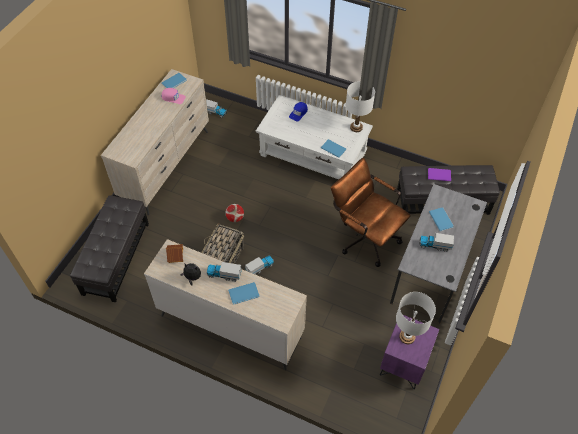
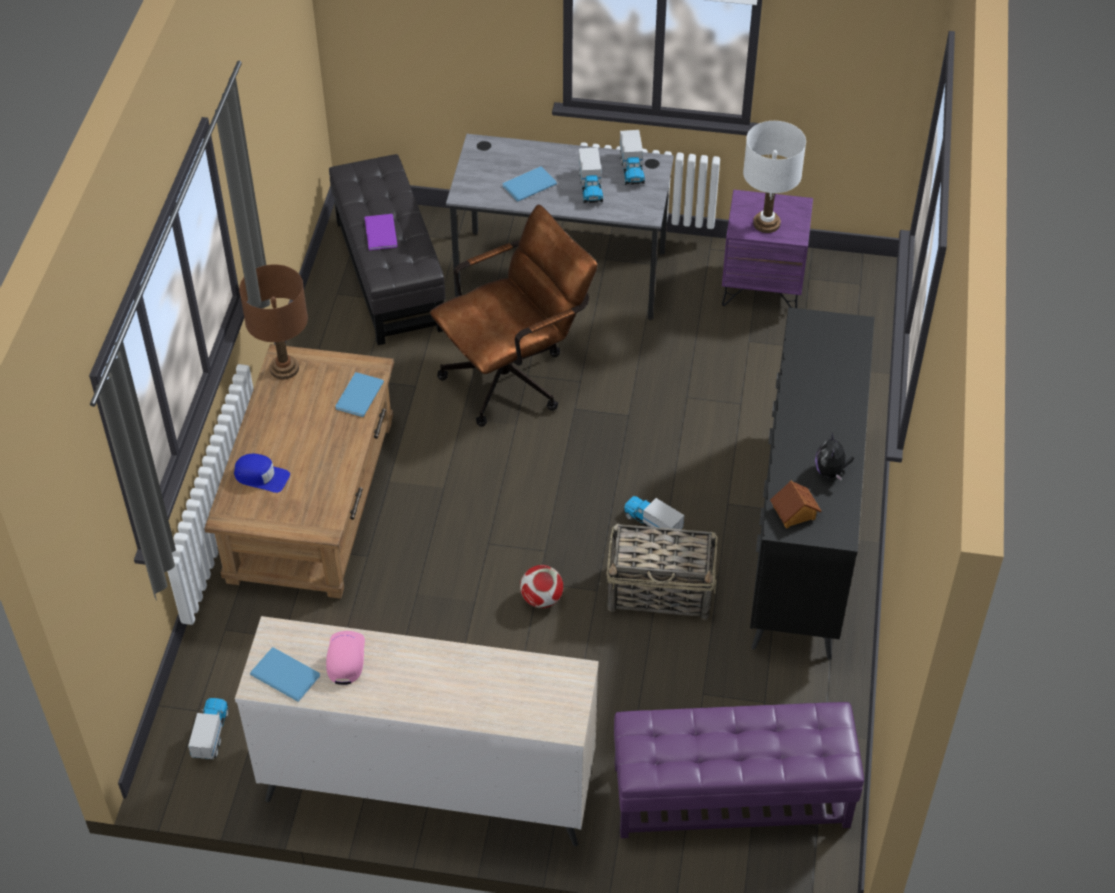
camera: 105 degrees left, 5 degrees down
black ottoman [70,195,149,302] -> purple ottoman [614,702,864,838]
beige dresser [144,239,307,370] -> black dresser [750,307,874,660]
toy truck [207,262,242,282] -> toy truck moved to [620,130,645,185]
blue book [228,282,260,305] -> none
white coffee table [256,95,373,180] -> brown coffee table [204,344,394,599]
brown office chair [331,158,411,267] -> brown office chair turned 150 degrees counterclockwise [430,205,598,427]
white table lamp [346,81,375,132] -> brown table lamp [239,264,308,380]

